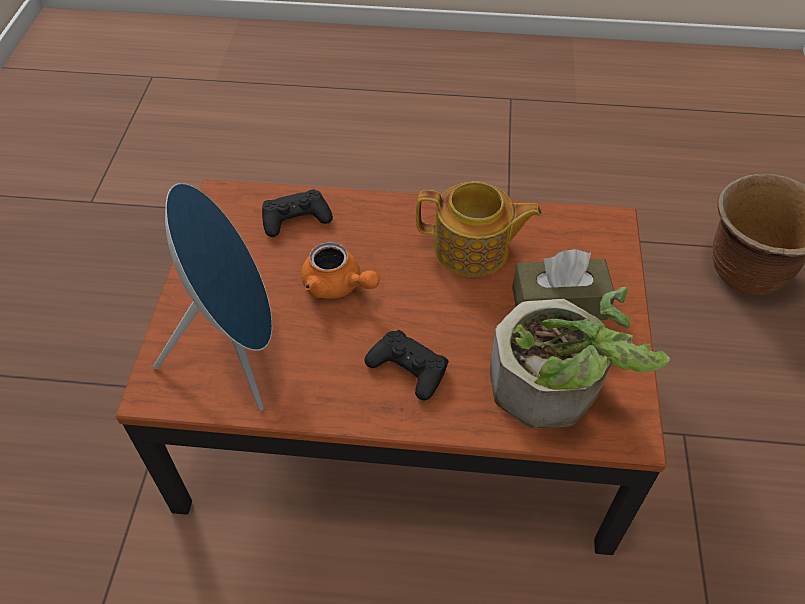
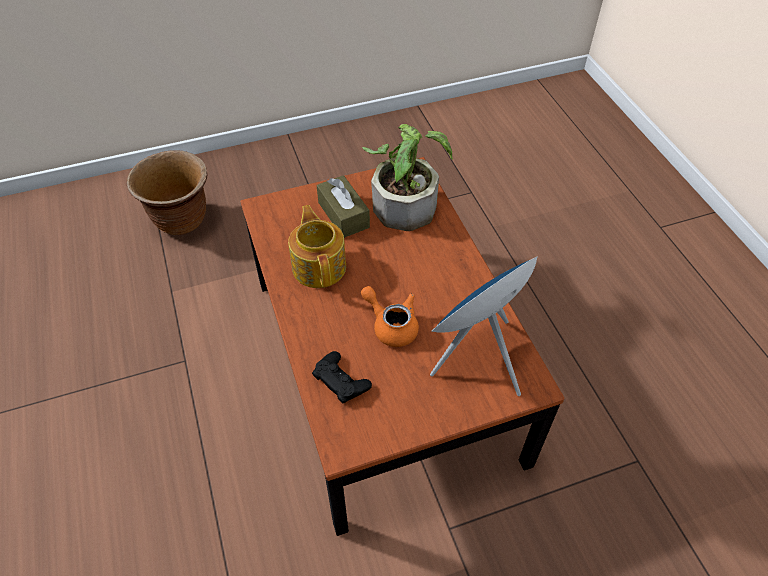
camera: 115 degrees left, 0 degrees up
orange teapot [301,242,380,299] -> orange teapot turned 60 degrees counterclockwise [361,286,419,347]
black game controller [364,330,449,400] -> none

